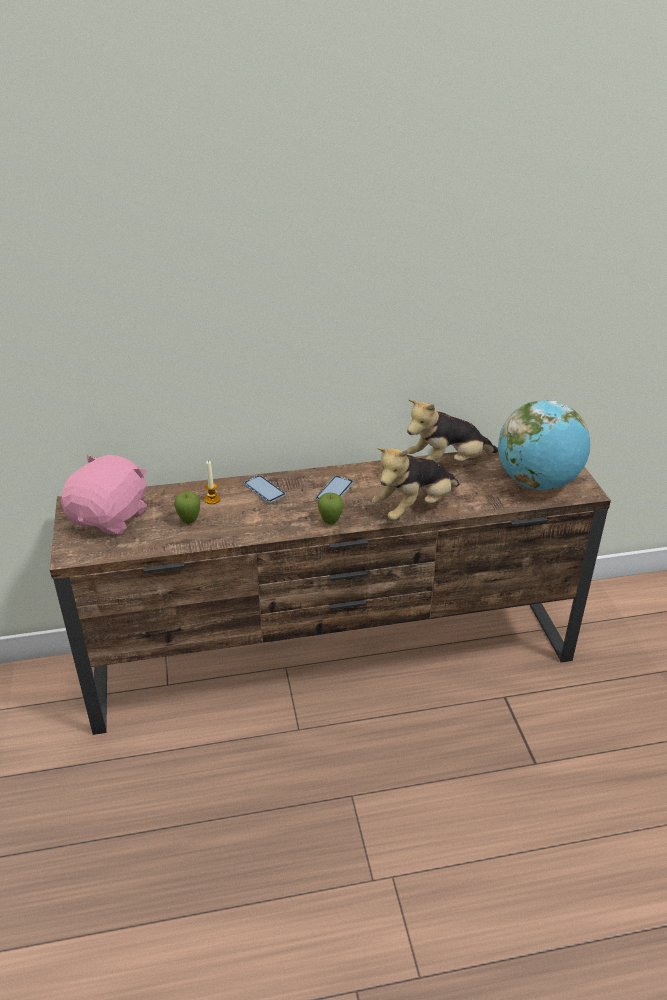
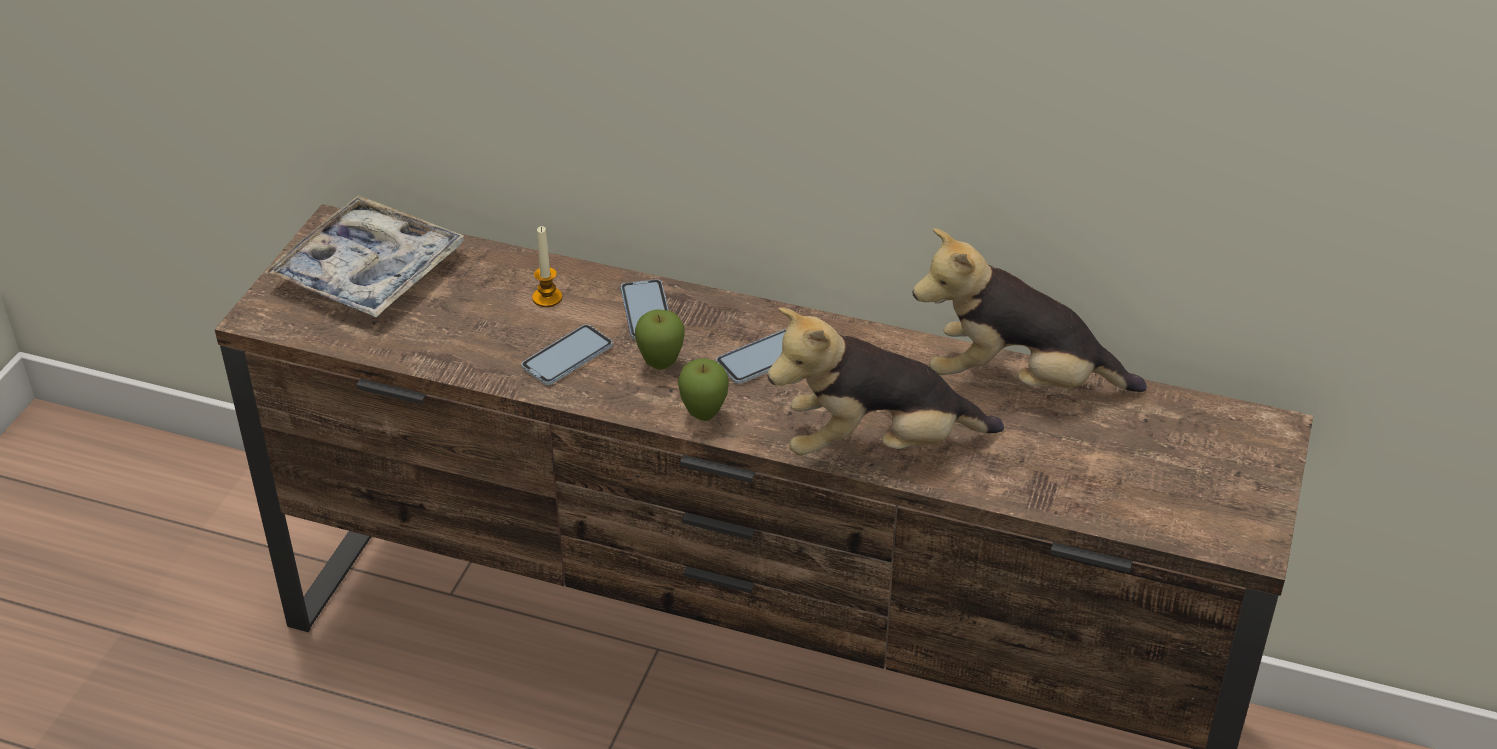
camera: 30 degrees right, 5 degrees up
pink plush toy [61,455,147,535] -> tray [264,195,464,318]
apple [174,492,200,524] -> apple moved to [635,310,685,370]
globe [498,400,590,490] -> none
none -> phone [521,325,613,385]

